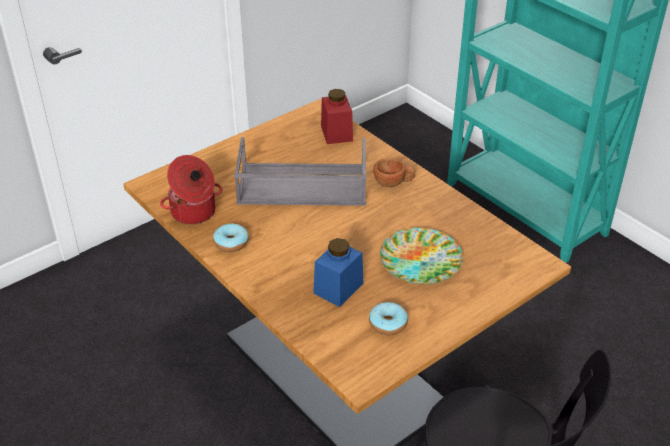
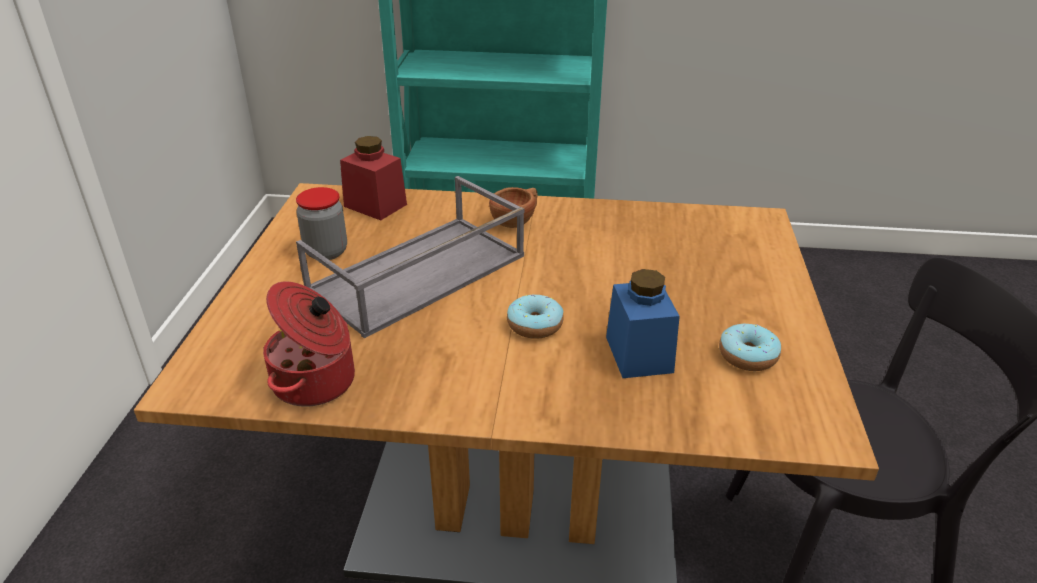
camera: 45 degrees left, 5 degrees down
donut [213,223,249,252] -> donut moved to [507,295,564,339]
plate [380,228,463,284] -> none
none -> jar [296,187,347,260]

